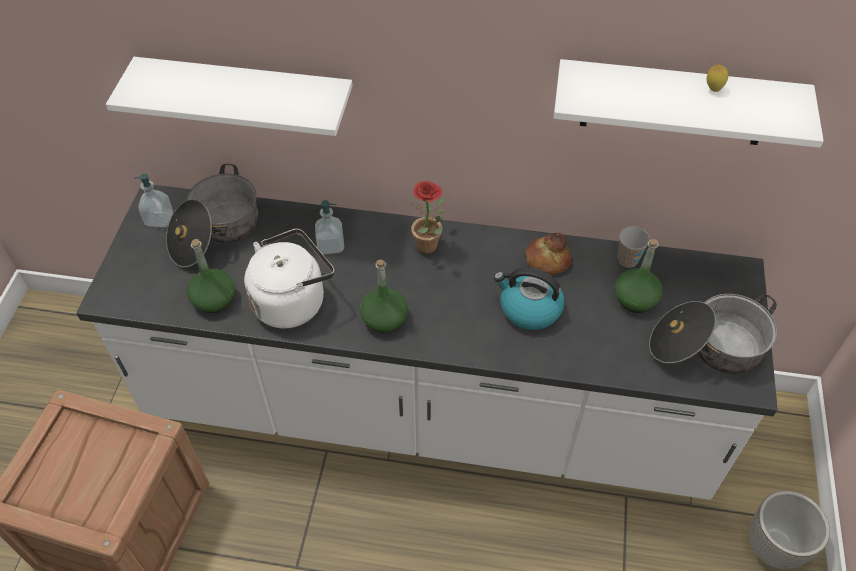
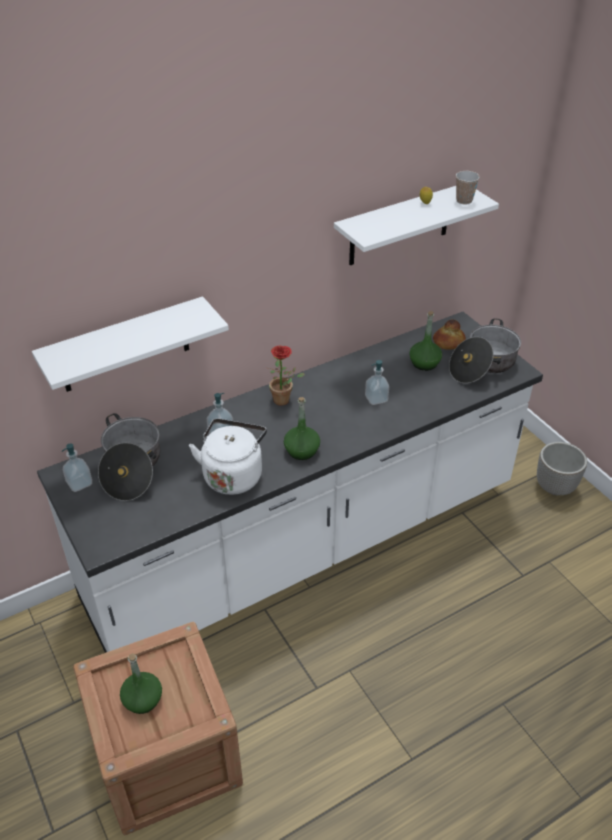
camera: 40 degrees left, 10 degrees down
green bottle [187,239,235,313] -> green bottle moved to [120,653,162,714]
kettle [494,267,565,330] -> soap dispenser [365,360,389,405]
bread [526,233,571,275] -> bread moved to [433,319,466,350]
cup [618,226,650,268] -> cup moved to [456,171,480,205]

